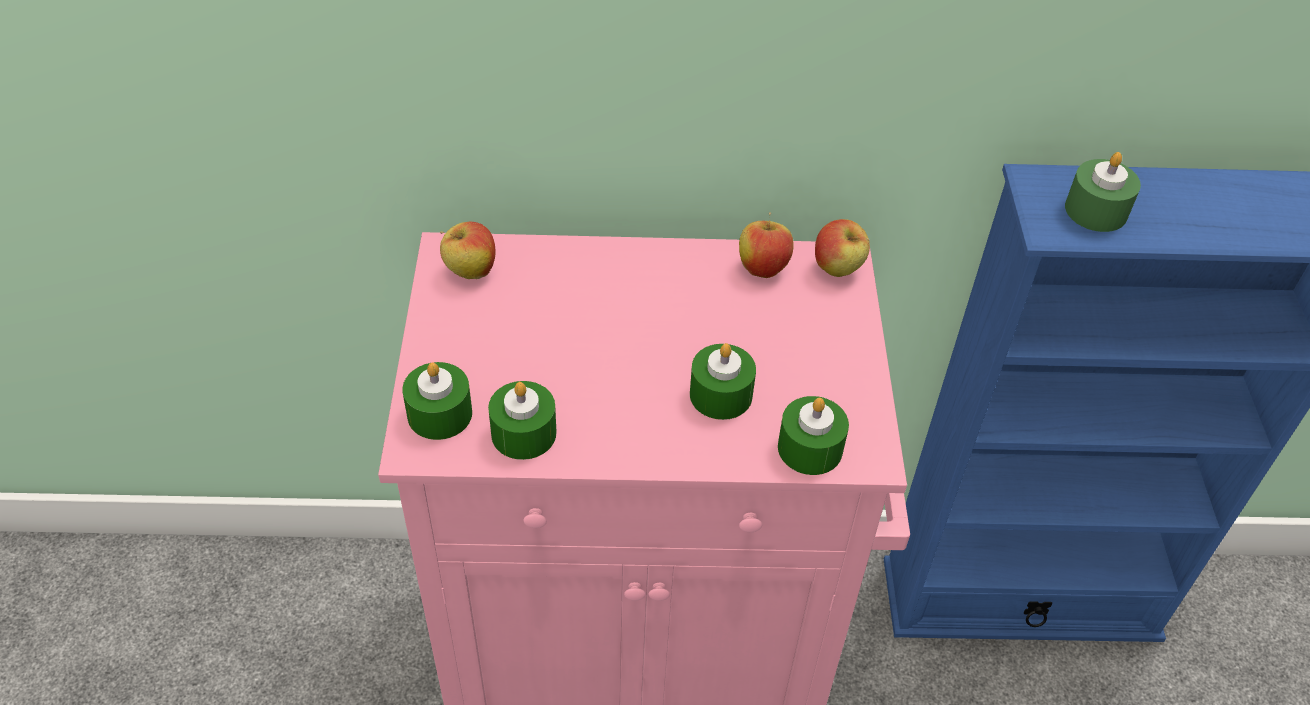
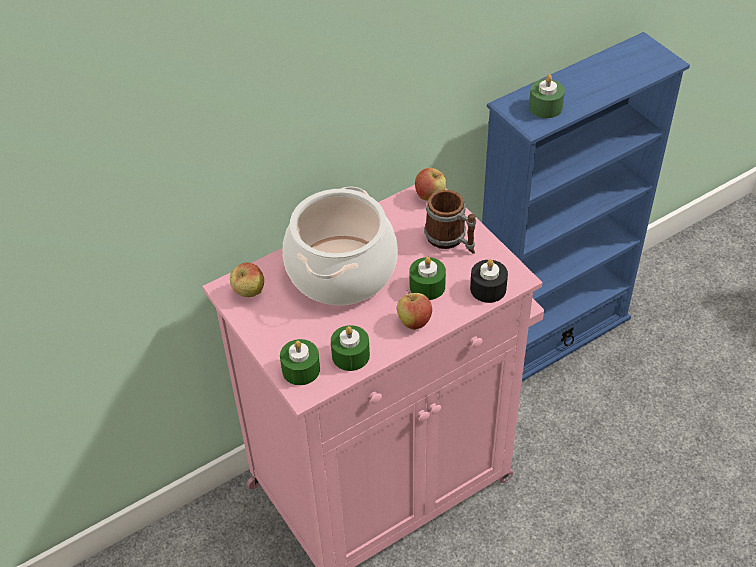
camera: 30 degrees left, 0 degrees up
apple [739,212,794,278] -> apple moved to [397,289,432,330]
green candle [778,396,849,475] -> black candle [470,259,508,303]
none -> cooking pot [282,187,398,305]
none -> mug [424,190,476,254]

